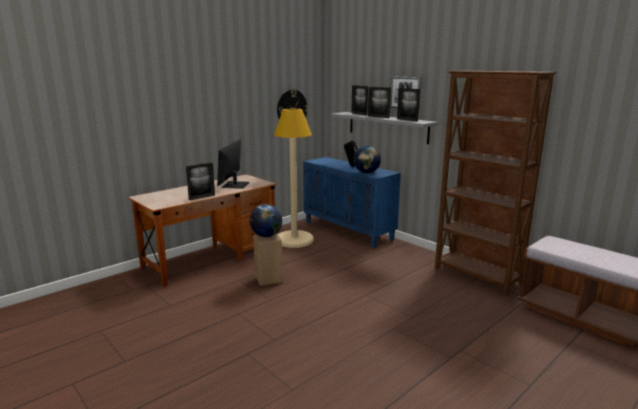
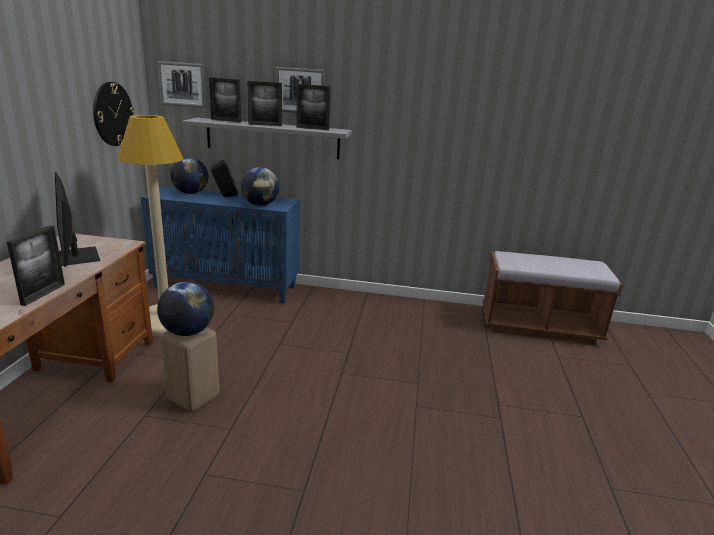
camera: 40 degrees left, 5 degrees up
brown bookcase [435,71,558,295] -> none
none -> picture [157,61,206,108]
none -> globe [170,157,209,194]

